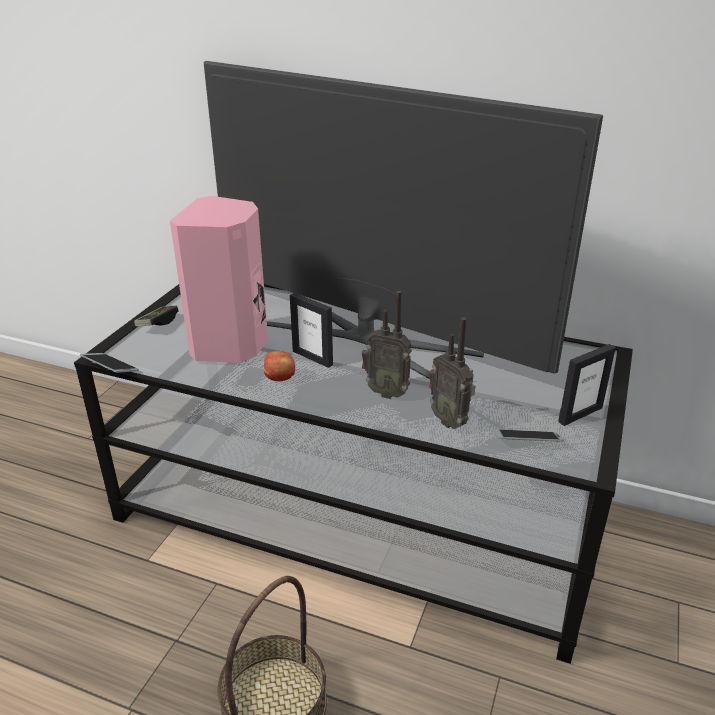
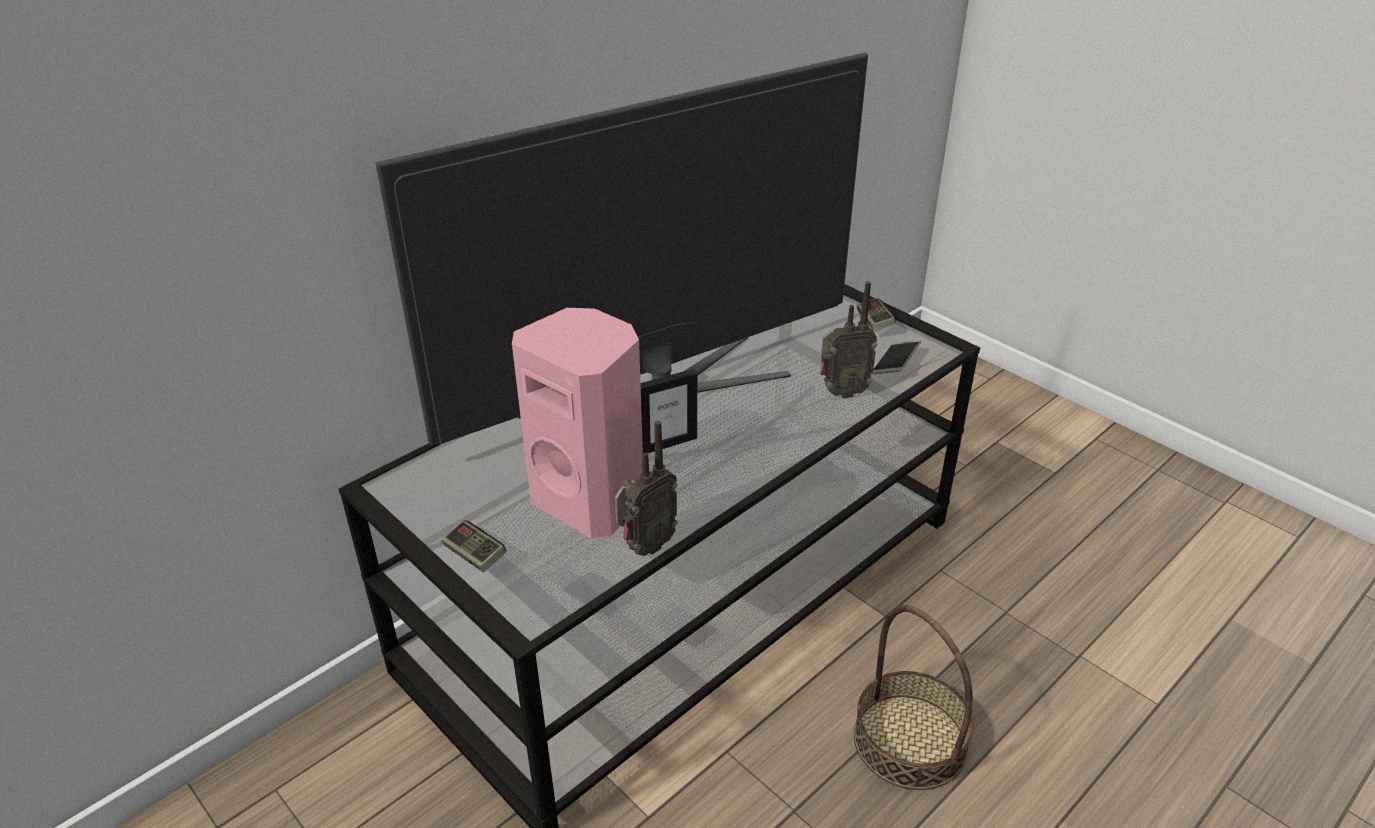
camera: 65 degrees left, 5 degrees up
phone [80,353,139,373] -> none
apple [264,351,295,381] -> none
radio [362,291,412,399] -> radio moved to [614,421,678,556]
picture frame [558,344,616,426] -> game controller [857,298,896,331]

